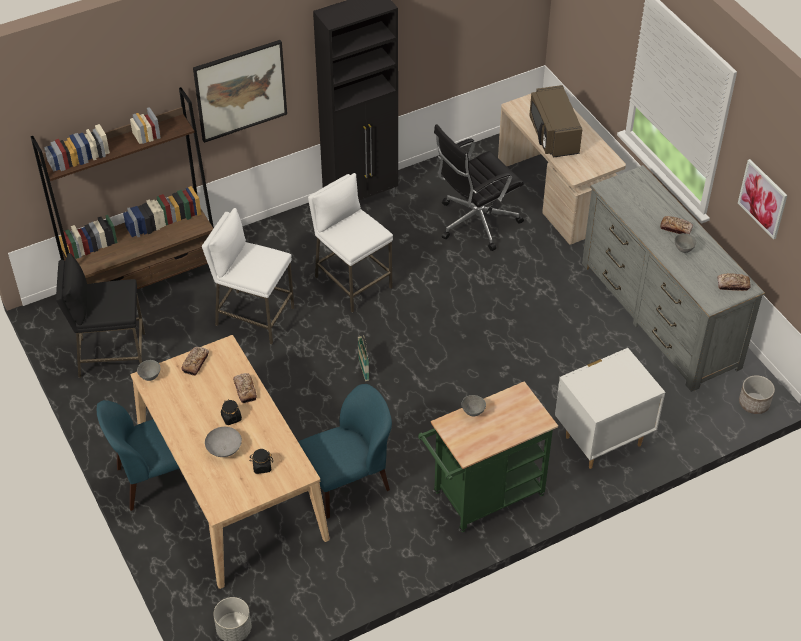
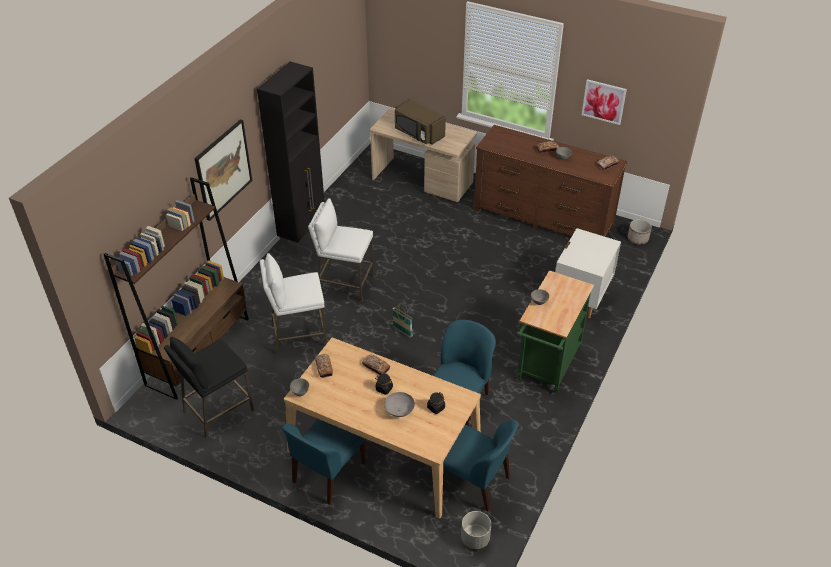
camera: 35 degrees left, 5 degrees down
black office chair [434,124,524,251] -> none
grey dresser [582,165,765,392] -> brown dresser [474,125,628,237]
none -> blue chair [443,420,519,512]

